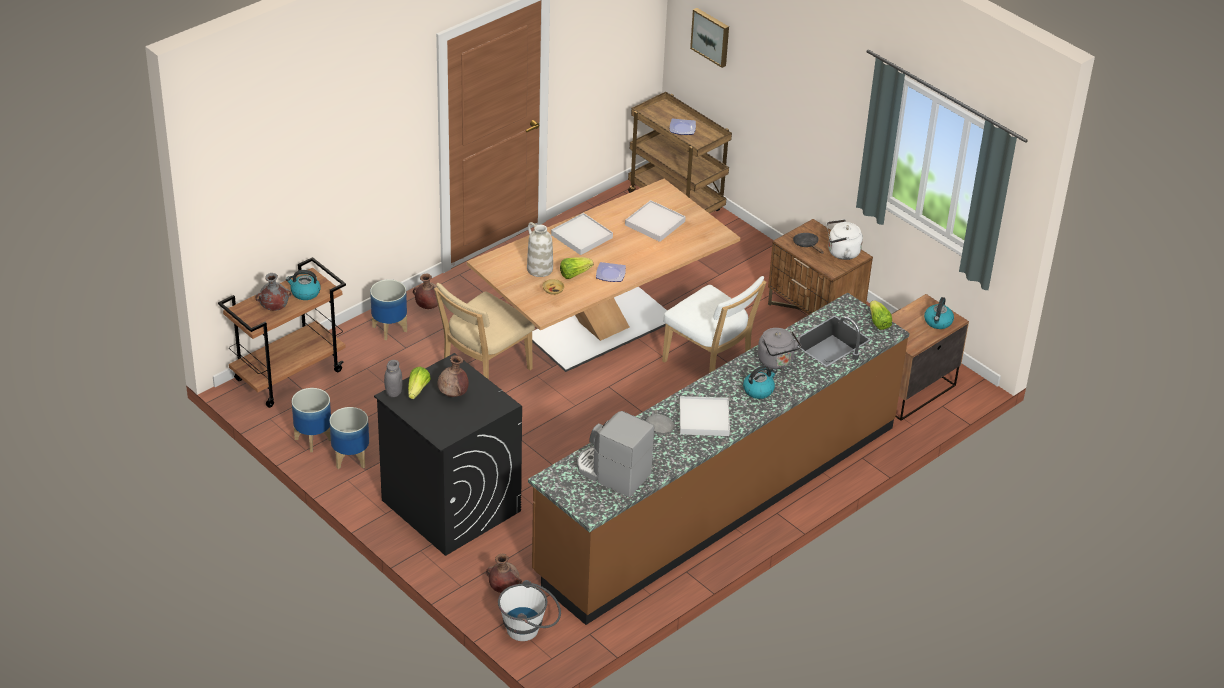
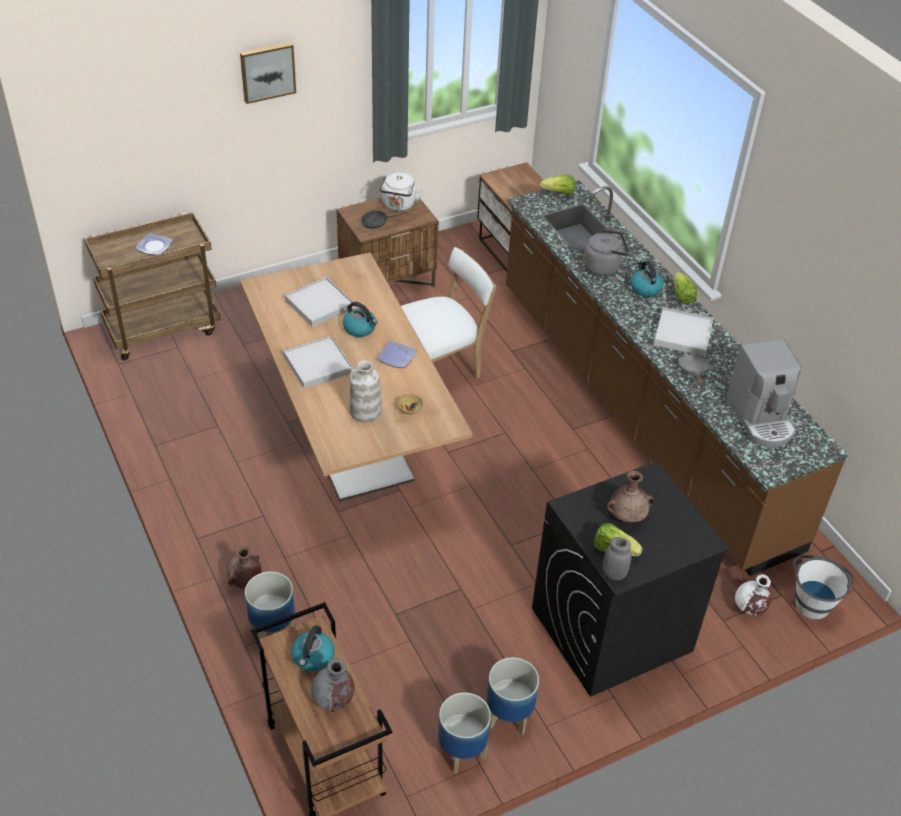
camera: 75 degrees left, 5 degrees up
beige chair [434,283,535,379] -> none
brown vase [486,553,522,593] -> white vase [735,574,771,616]
lettuce [560,257,593,279] -> lettuce moved to [674,272,697,304]
coffee machine [577,411,654,497] -> coffee machine turned 60 degrees counterclockwise [726,339,801,448]
picture [690,8,729,68] -> picture moved to [240,42,296,104]
kettle [924,297,954,329] -> kettle moved to [343,302,377,337]

